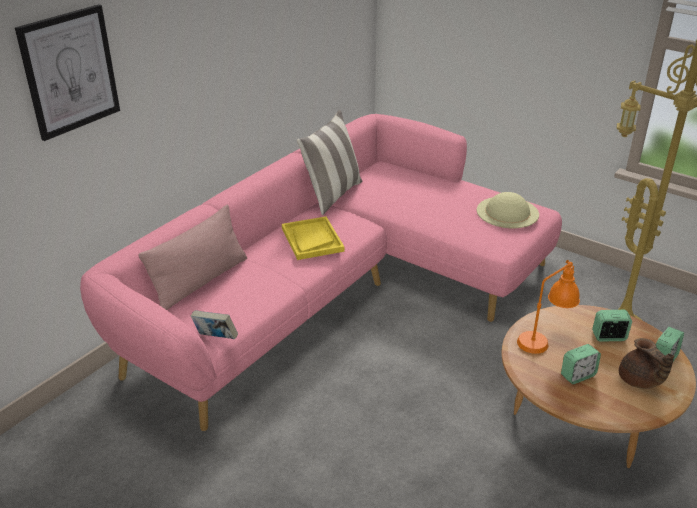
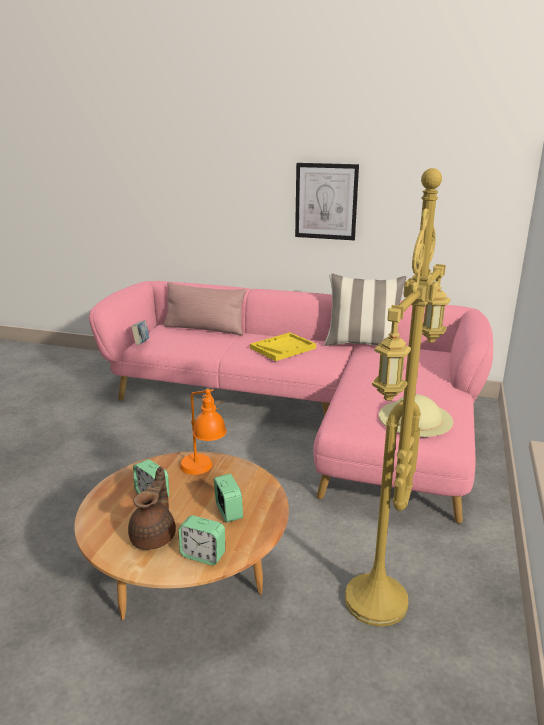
camera: 70 degrees right, 10 degrees down
picture [15,4,120,141] -> picture moved to [295,163,359,240]
brown teapot [619,338,674,389] -> brown teapot turned 150 degrees clockwise [128,466,176,550]

